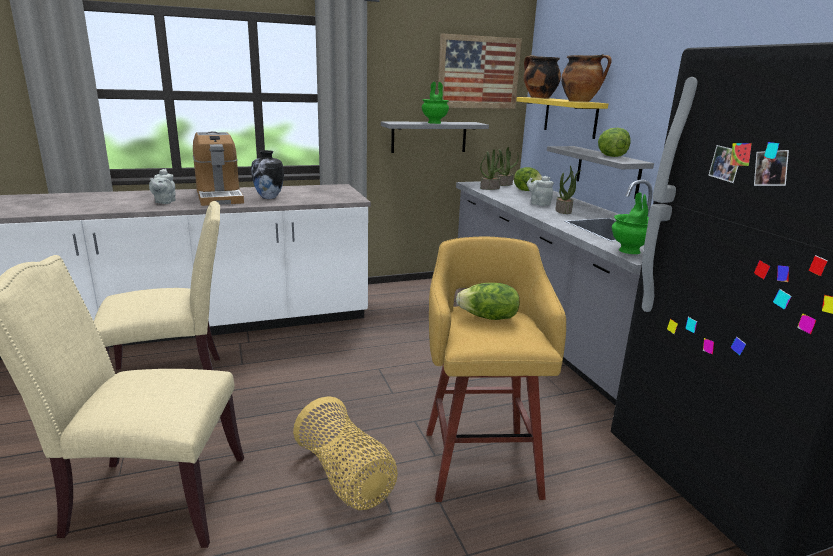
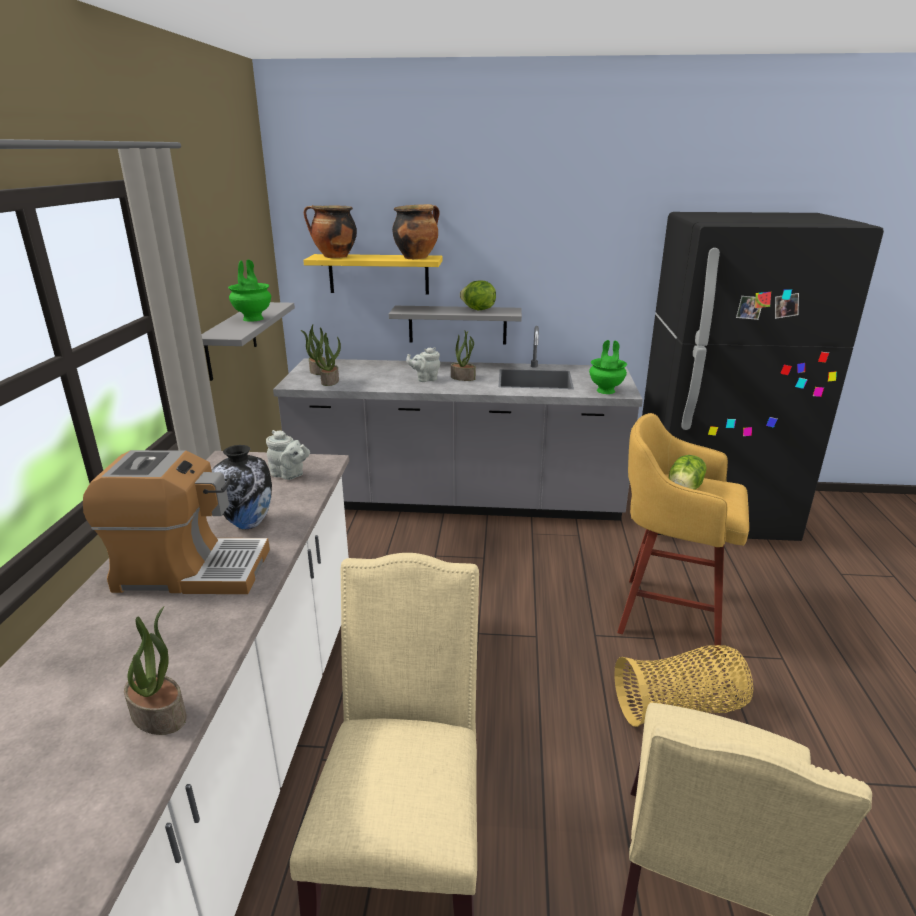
camera: 65 degrees left, 5 degrees up
grey teapot [149,169,176,204] -> grey teapot moved to [266,430,310,480]
picture [438,33,522,109] -> none
lettuce [514,167,542,191] -> none
none -> potted plant [124,606,187,735]

